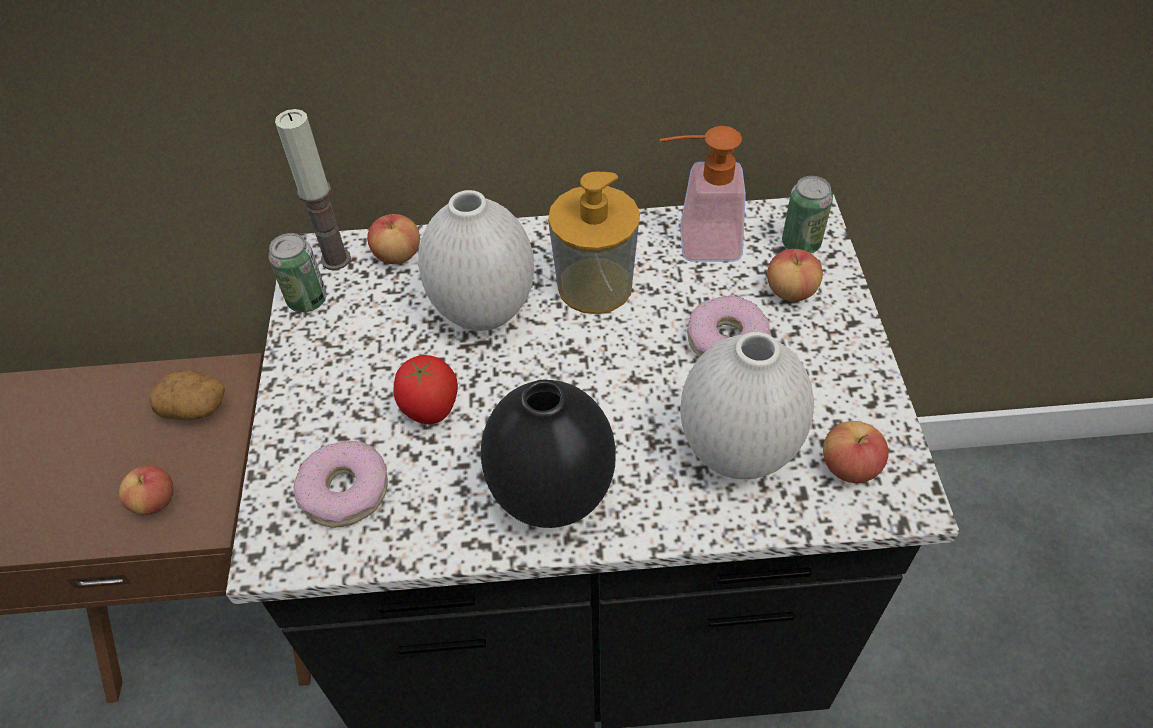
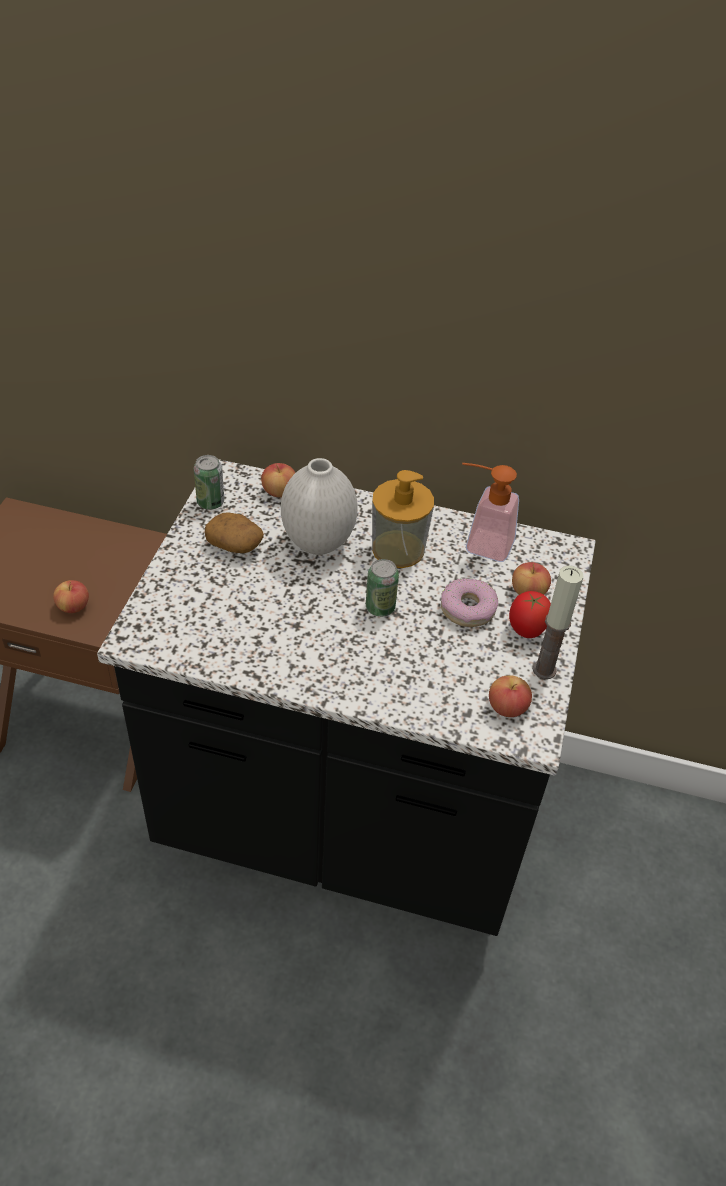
camera: 15 degrees right, 5 degrees down
potato [149,370,225,420] -> potato moved to [205,512,264,553]
candle [275,109,351,270] -> candle moved to [533,566,584,679]
donut [294,441,388,528] -> none
tomato [394,355,458,424] -> tomato moved to [509,591,551,638]
black vase [481,380,616,528] -> none
white vase [680,332,814,479] -> none
can [782,176,833,253] -> can moved to [366,559,399,617]

